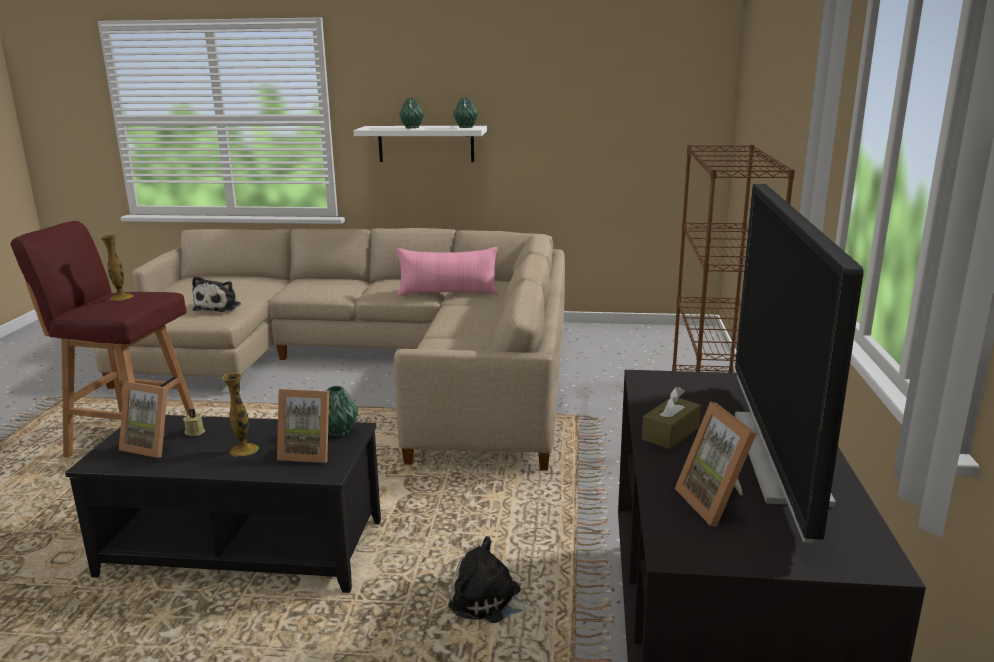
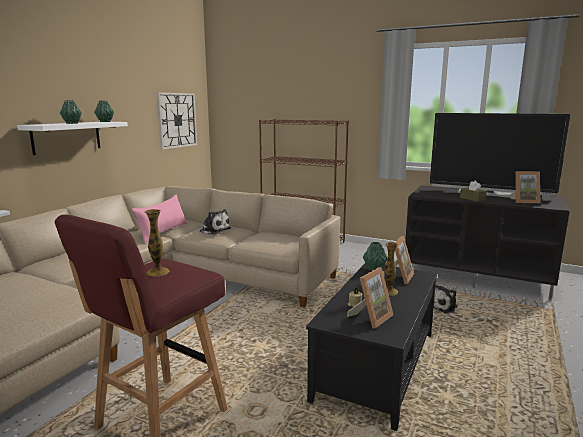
camera: 70 degrees left, 5 degrees down
plush toy [192,276,241,312] -> plush toy moved to [198,209,231,235]
none -> wall clock [157,92,197,149]

